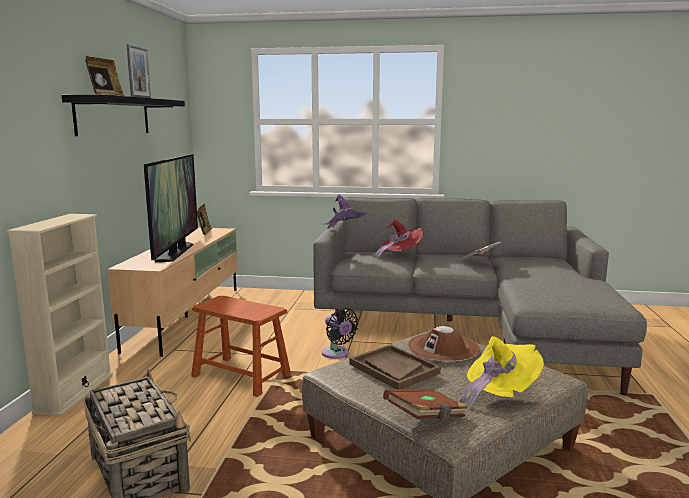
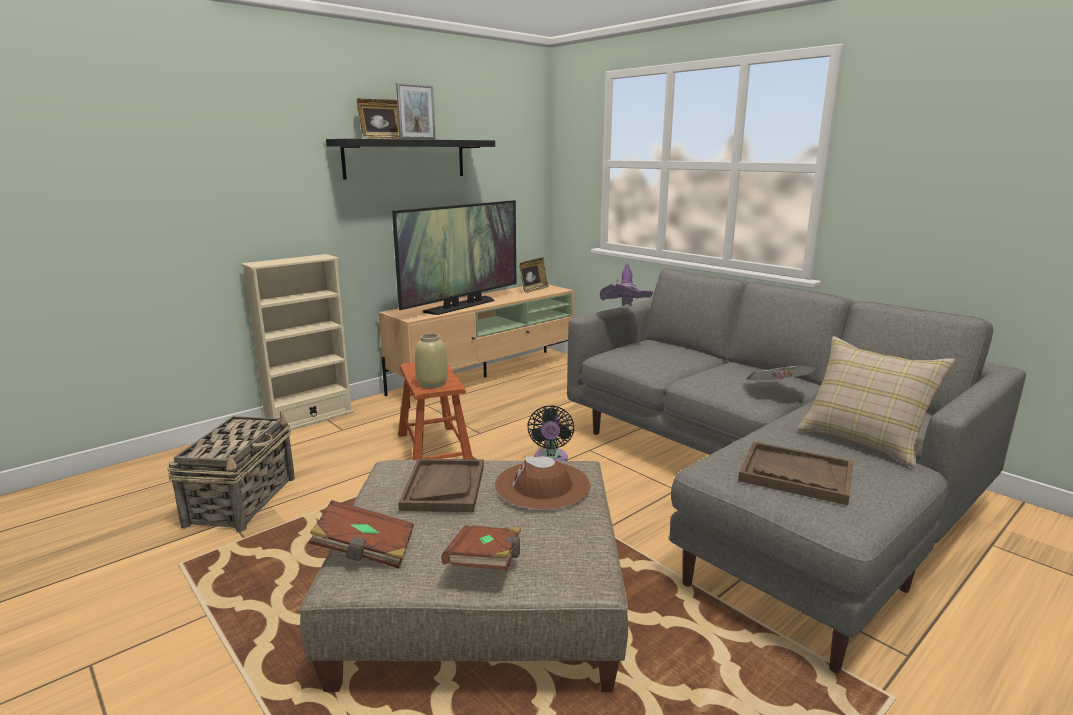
camera: 40 degrees right, 5 degrees up
red hat [374,219,424,259] -> none
yellow hat [459,336,544,410] -> brown book [441,525,521,571]
none -> beige vase [415,333,448,388]
none -> brown tray [738,442,853,505]
none -> beige pillow [797,336,955,468]

